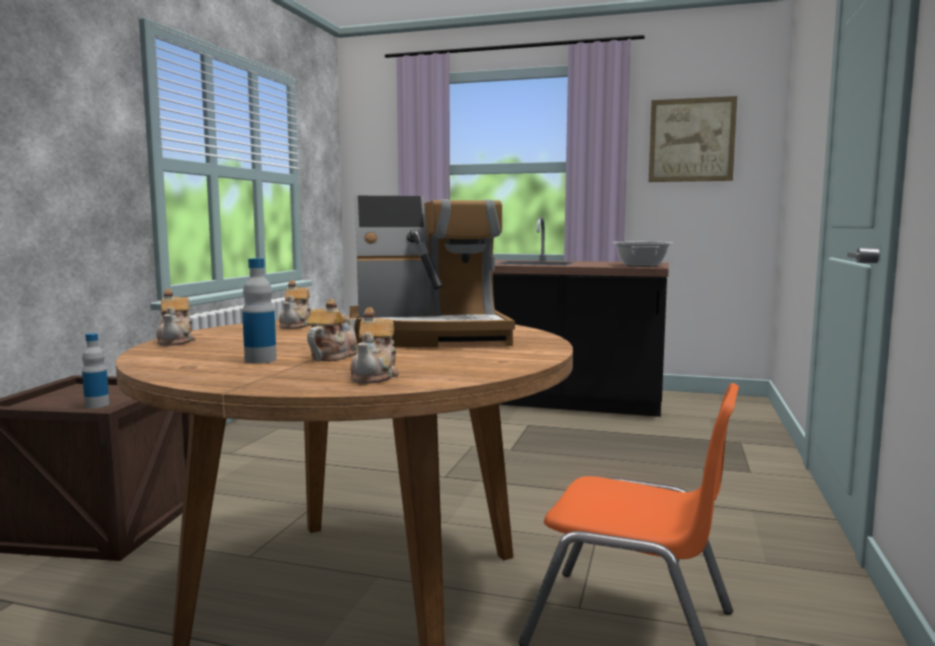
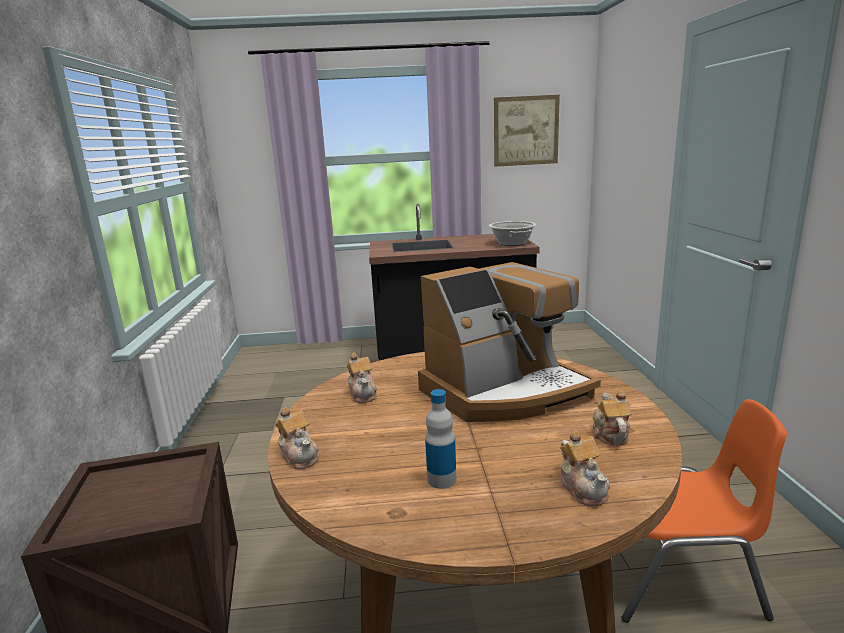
camera: 20 degrees left, 10 degrees up
bottle [82,333,109,408] -> none
teapot [307,299,357,361] -> teapot moved to [593,390,632,445]

